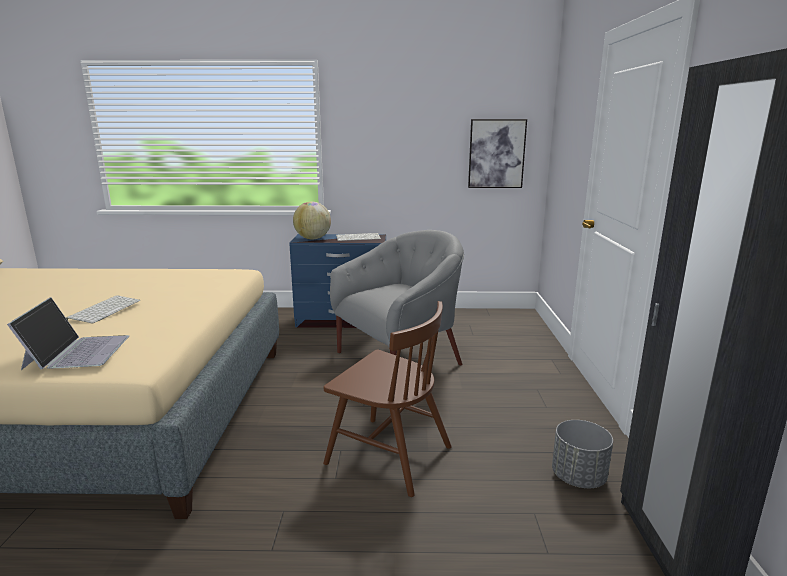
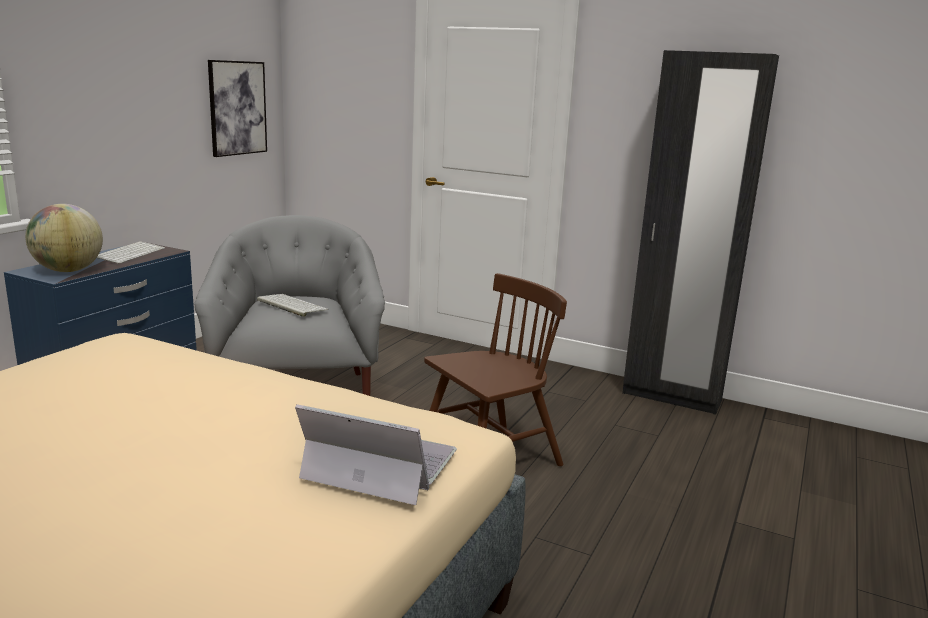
camera: 65 degrees left, 0 degrees up
keyboard [65,295,140,324] -> keyboard moved to [257,294,328,317]
grey planter [552,420,613,488] -> none

